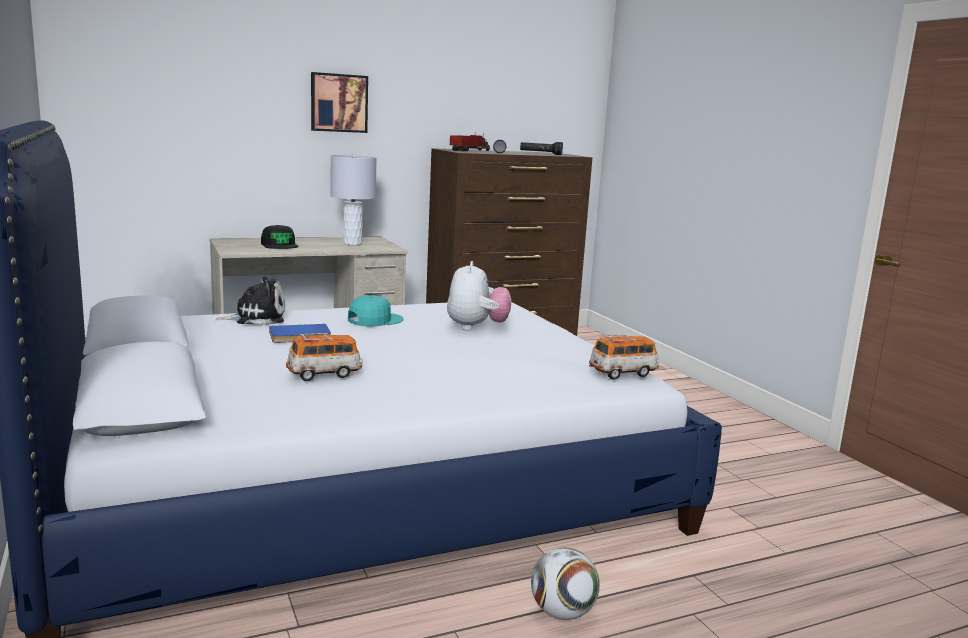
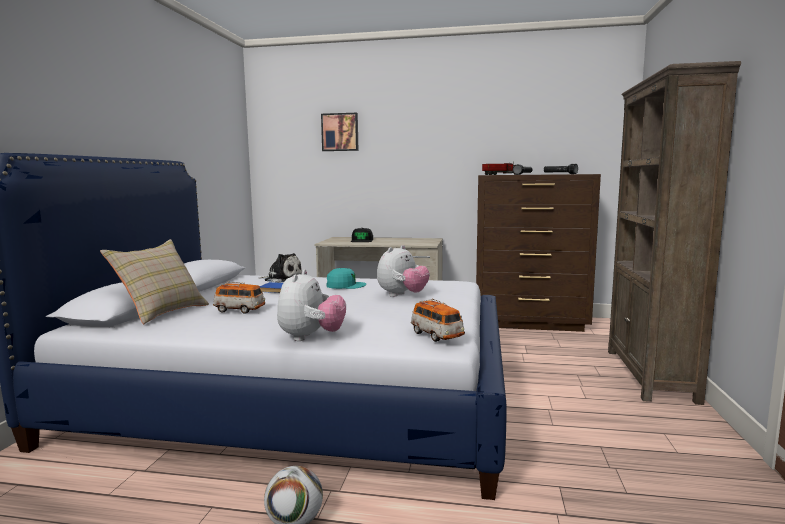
camera: 35 degrees right, 5 degrees down
picture [311,72,368,133] -> picture moved to [321,113,358,151]
grey table lamp [330,155,377,245] -> none
toy car [589,334,659,380] -> toy car turned 45 degrees clockwise [411,299,465,342]
none -> beige pillow [100,239,209,324]
none -> plush toy [277,269,346,341]
none -> brown bookcase [608,61,741,405]

